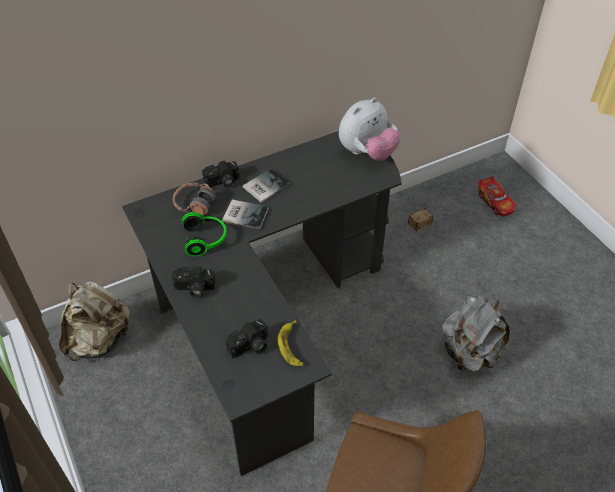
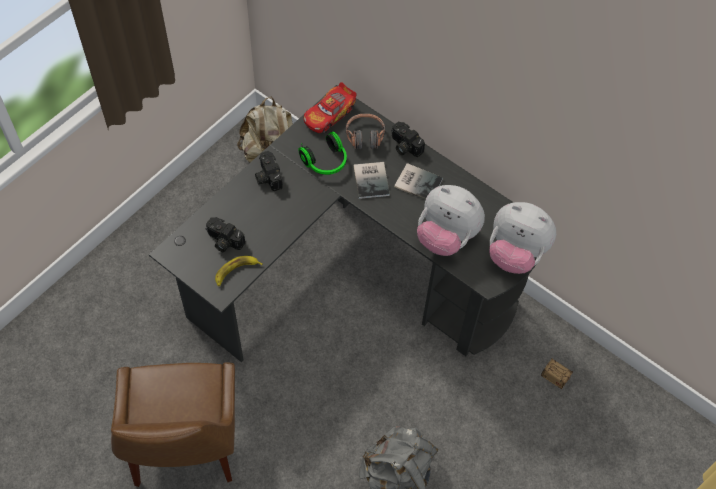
camera: 65 degrees right, 10 degrees up
toy car [478,176,516,216] -> toy car moved to [304,82,357,133]
none -> plush toy [417,185,485,256]

